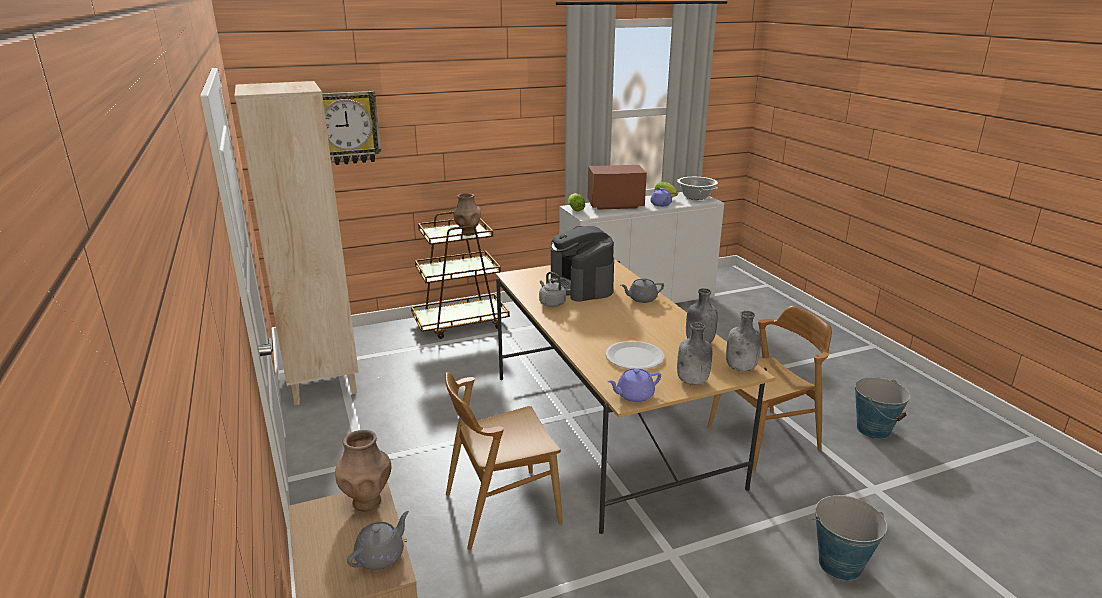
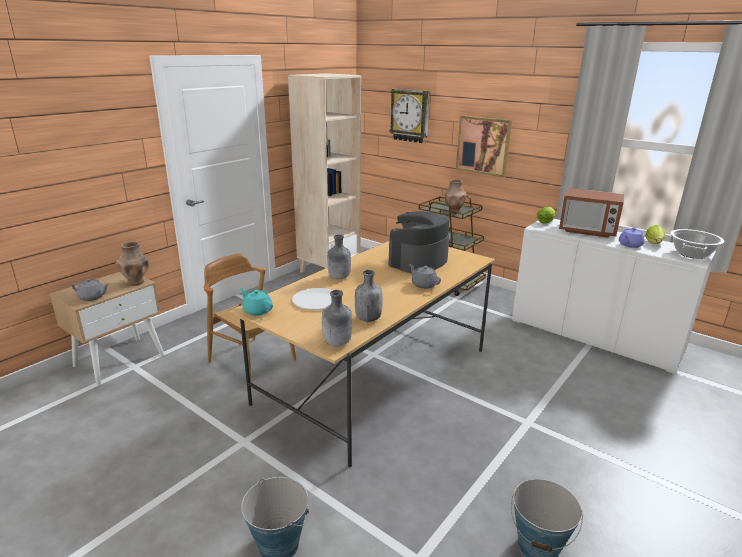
camera: 60 degrees right, 0 degrees up
grey kettle [539,272,566,307] -> none
microwave [588,165,647,210] -> microwave turned 150 degrees clockwise [559,188,624,238]
purple teapot [607,368,661,402] -> turquoise teapot [240,288,273,316]
grey bottle [677,322,712,385] -> grey bottle moved to [327,235,351,279]
brown chair [707,305,832,471] -> none
none -> picture [456,116,512,178]

